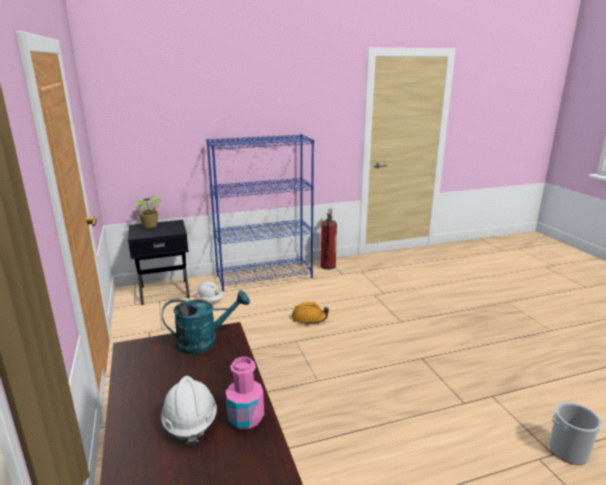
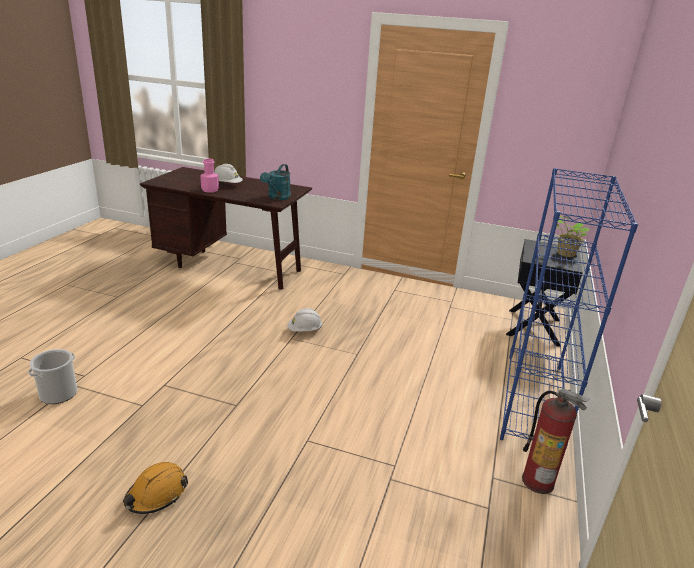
camera: 125 degrees right, 5 degrees up
white hard hat [196,281,223,301] -> white hard hat moved to [287,308,322,331]
orange hard hat [292,302,329,325] -> orange hard hat moved to [123,462,188,514]

